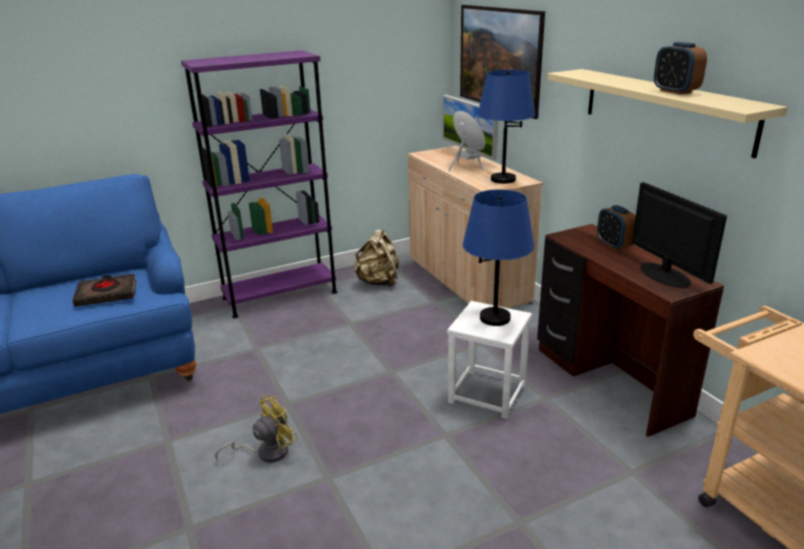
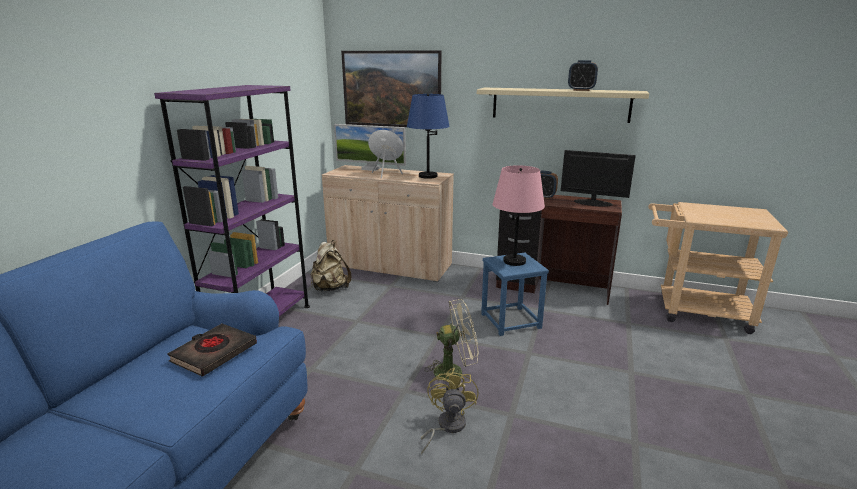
camera: 45 degrees left, 5 degrees down
white stool [447,301,532,419] -> blue stool [481,253,549,336]
blue table lamp [463,189,534,326] -> pink table lamp [493,165,545,266]
none -> beige fan [424,299,479,386]

